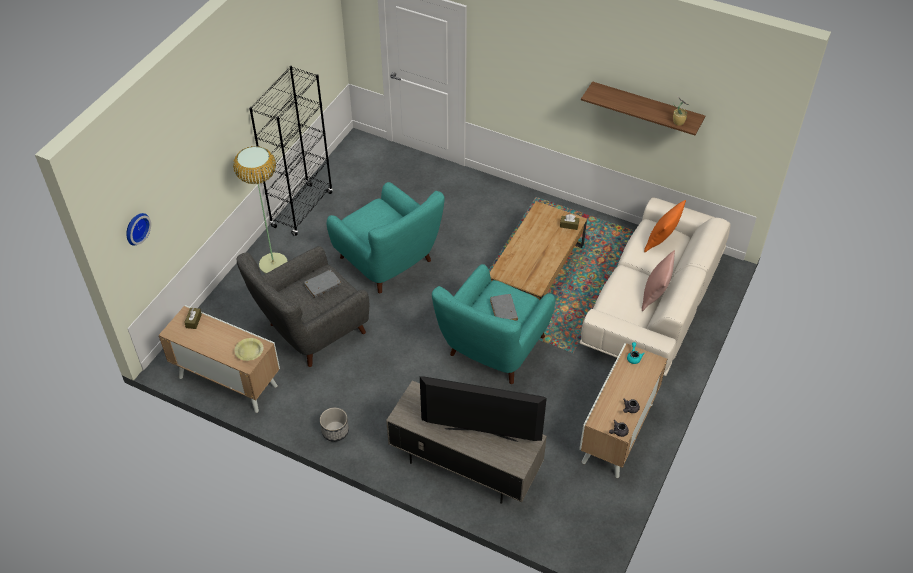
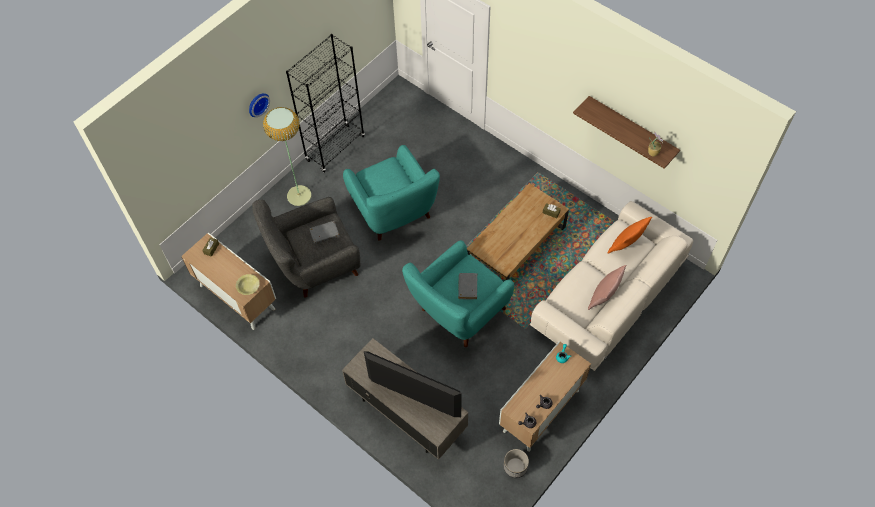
camera: 15 degrees right, 10 degrees up
wall clock [126,213,151,246] -> wall clock moved to [249,93,270,117]
planter [320,408,349,442] -> planter moved to [504,449,529,478]

